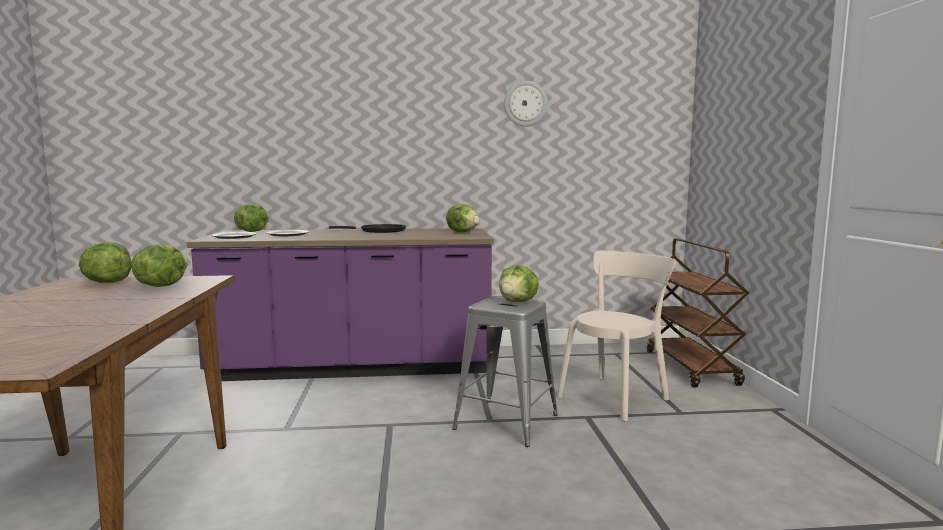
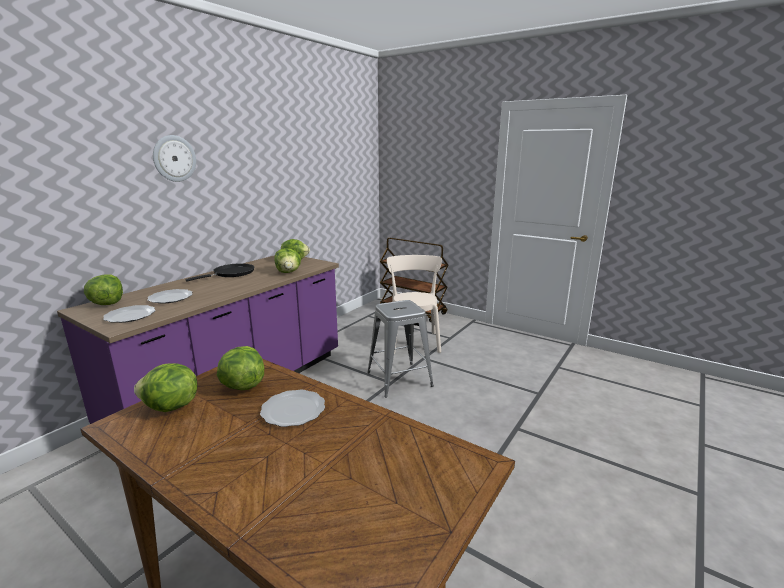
camera: 50 degrees left, 10 degrees up
lettuce [499,265,539,302] -> lettuce moved to [274,248,301,273]
wall clock [504,81,548,127] -> wall clock moved to [153,135,196,182]
none -> plate [260,390,325,427]

